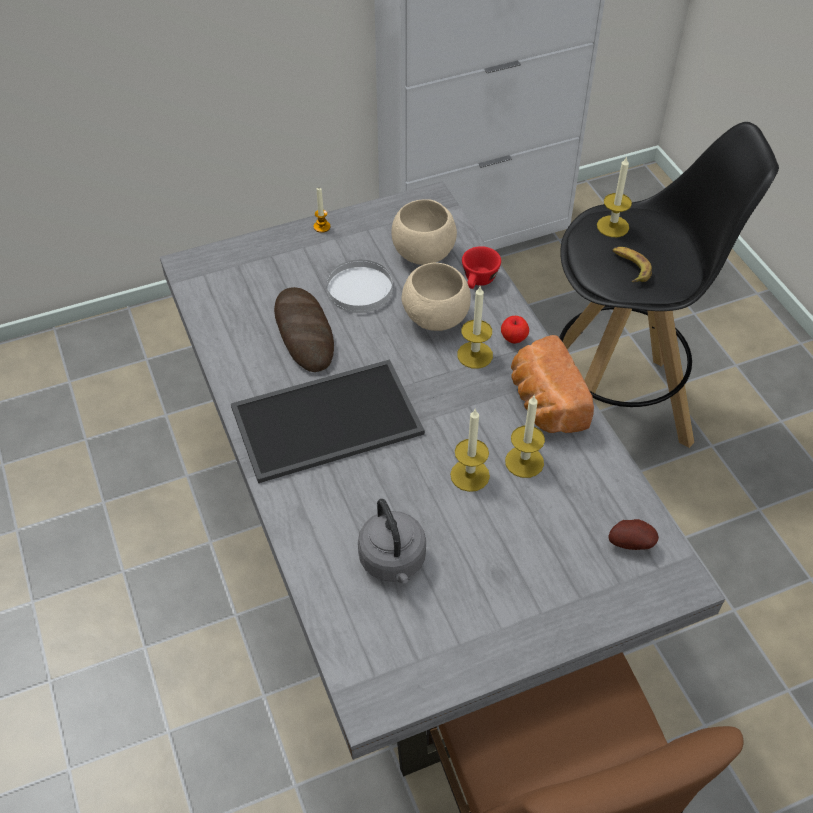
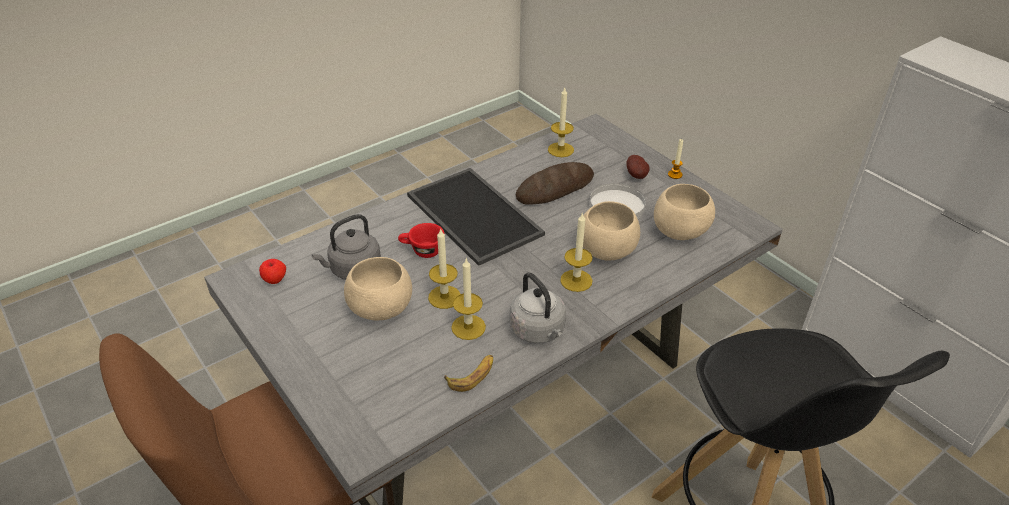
camera: 75 degrees right, 10 degrees down
red cup [462,246,501,289] -> red cup moved to [398,223,444,258]
apple [501,316,529,343] -> apple moved to [259,259,286,284]
bread [511,335,594,433] -> grey kettle [510,272,566,344]
candle [597,156,632,237] -> candle moved to [548,88,574,157]
potato [608,519,659,550] -> potato moved to [626,155,650,179]
banana [613,247,652,282] -> banana moved to [444,355,493,392]
none -> beige bowl [344,257,412,321]

